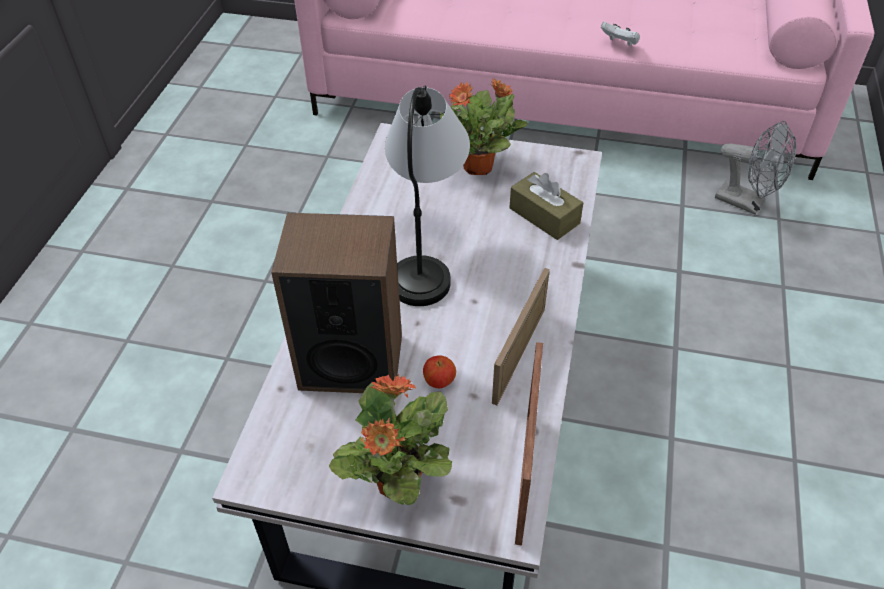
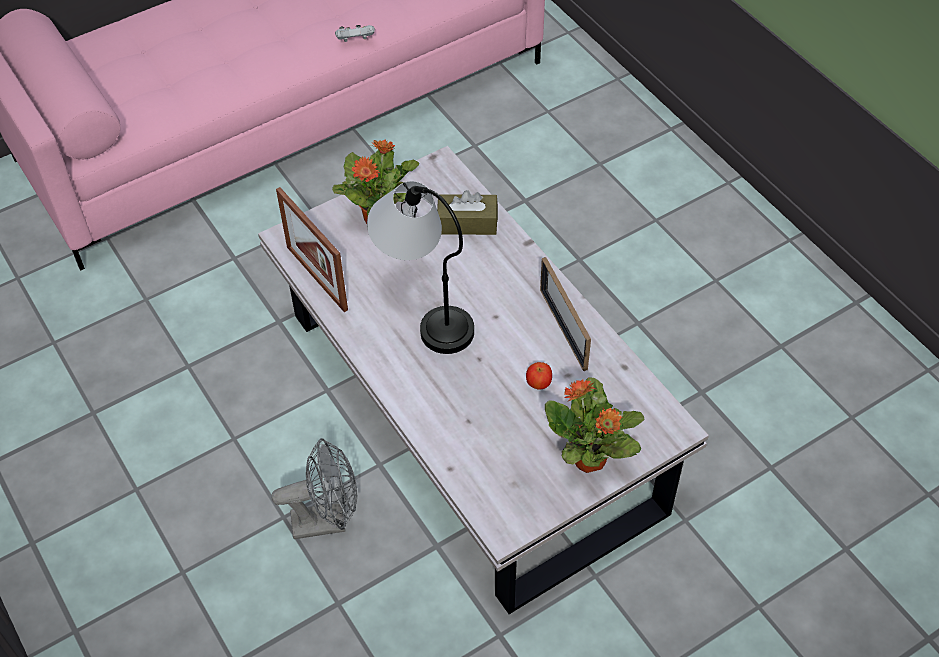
camera: 45 degrees left, 5 degrees up
speaker [271,213,402,393] -> none
picture frame [515,342,543,545] -> picture frame moved to [276,187,348,312]
grey fan [715,121,796,214] -> grey fan moved to [271,438,357,539]

